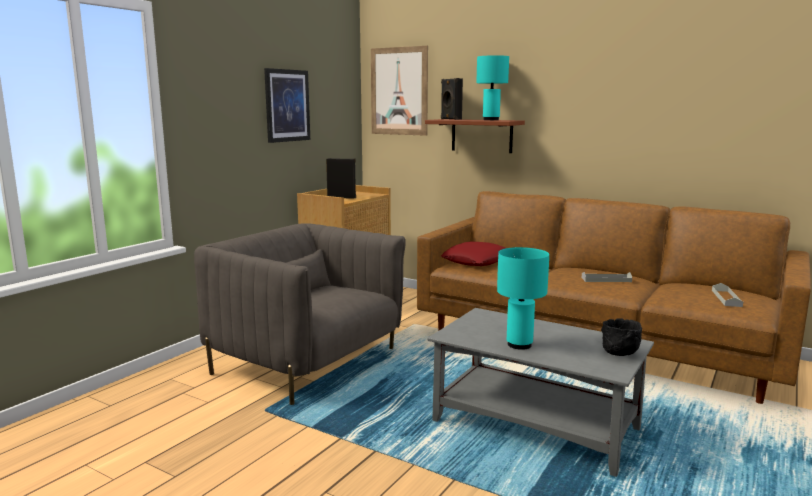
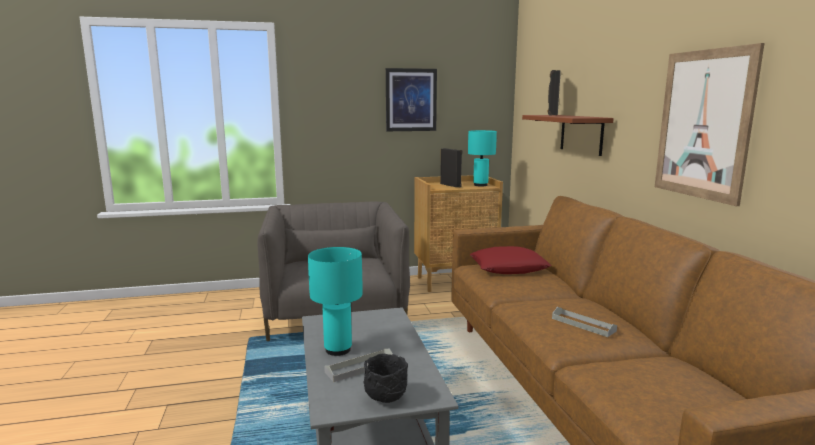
camera: 45 degrees right, 0 degrees up
picture [371,46,428,136] -> picture moved to [655,43,765,206]
turquoise table lamp [477,55,509,120] -> turquoise table lamp moved to [468,130,497,186]
grey tray [712,283,743,307] -> grey tray moved to [324,349,393,382]

